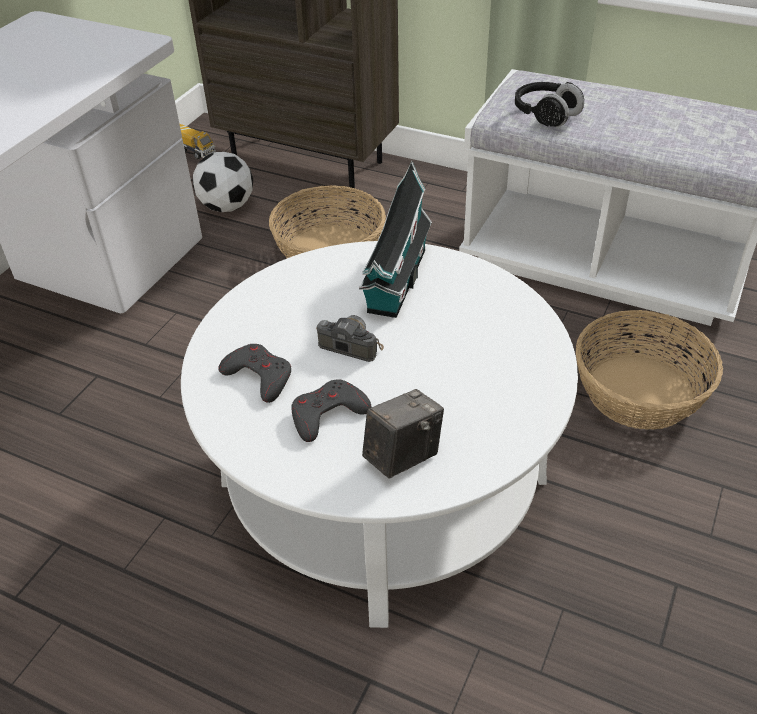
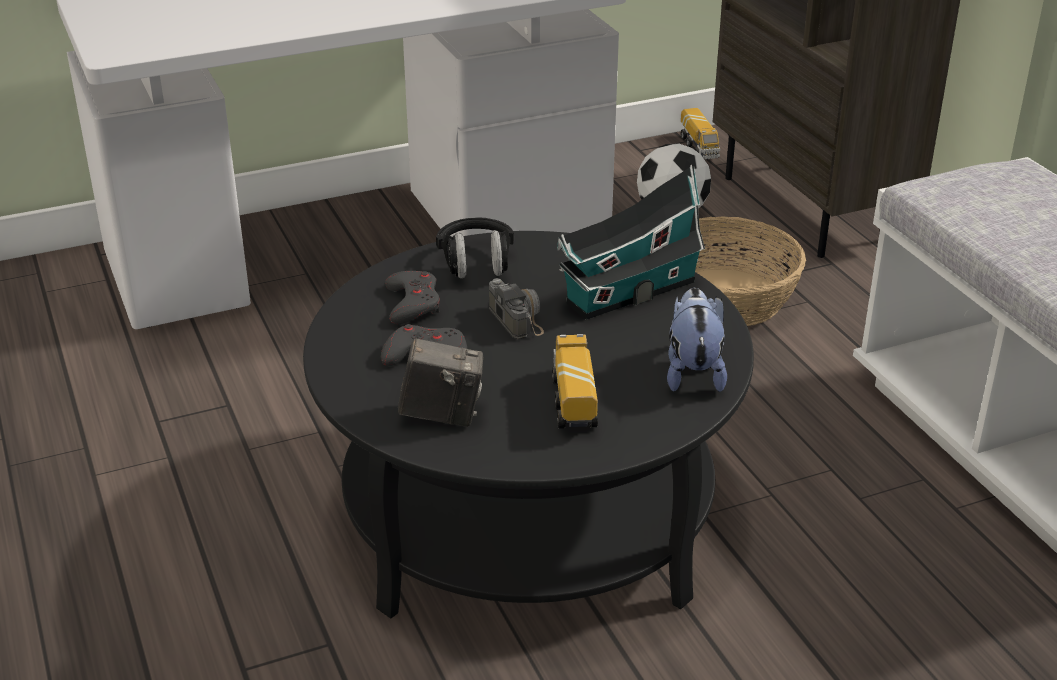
camera: 40 degrees right, 10 degrees down
white coffee table [181,241,578,628] -> black coffee table [303,231,754,618]
black headphones [515,82,584,127] -> black headphones moved to [436,217,514,278]
basket [576,310,723,430] -> none
none -> toy truck [552,334,598,429]
none -> plush toy [667,288,727,392]

